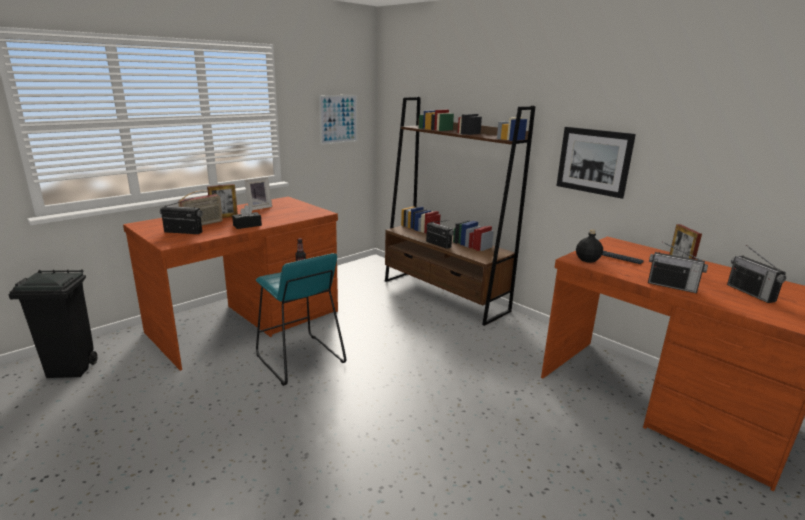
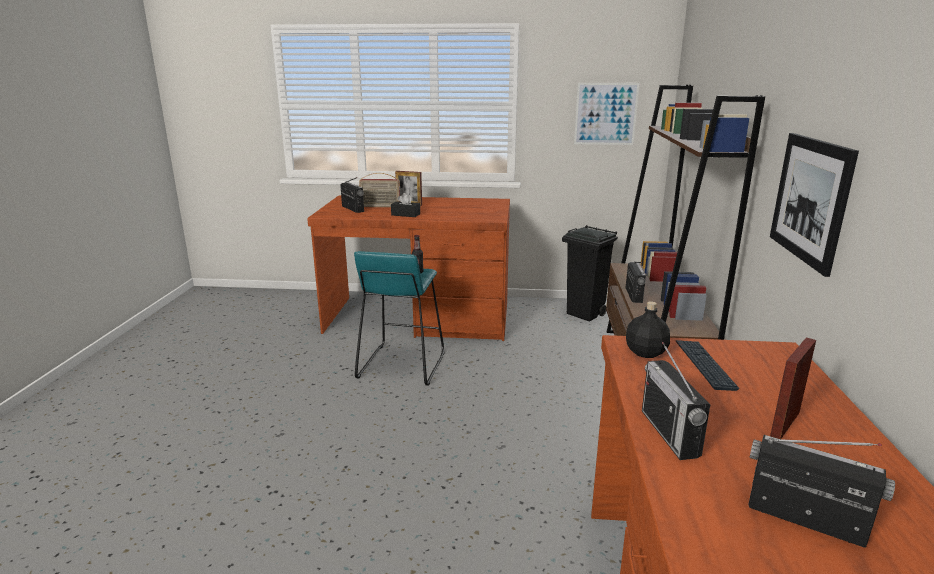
camera: 50 degrees right, 0 degrees up
black trash can [9,269,98,378] -> black trash can moved to [562,225,618,322]
picture frame [244,177,272,210] -> none
radio [727,245,786,303] -> radio turned 90 degrees clockwise [748,435,895,548]

